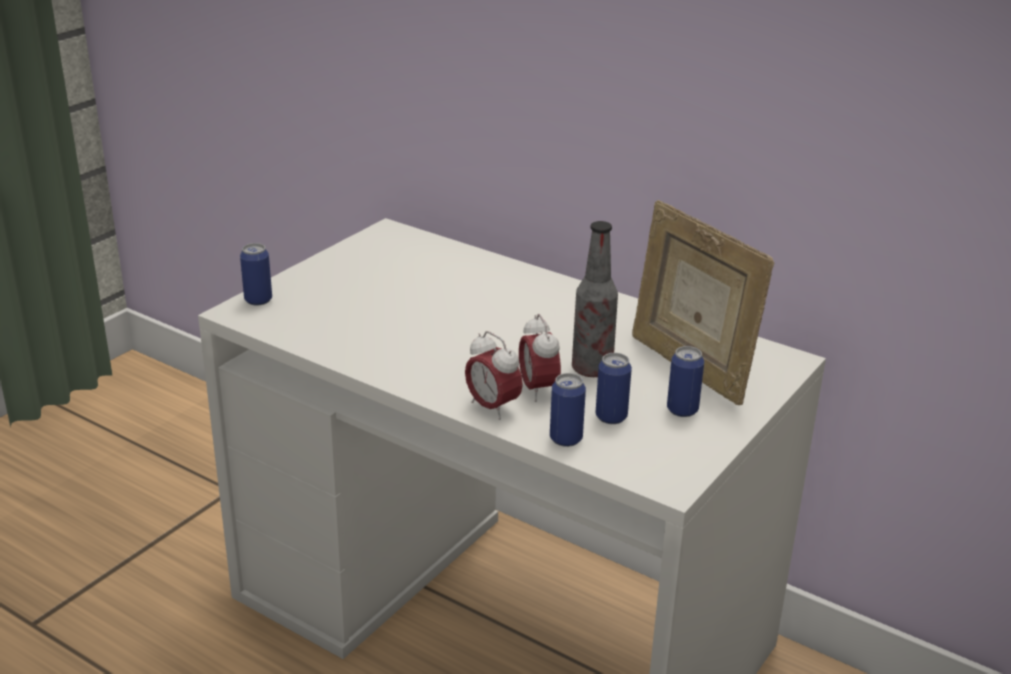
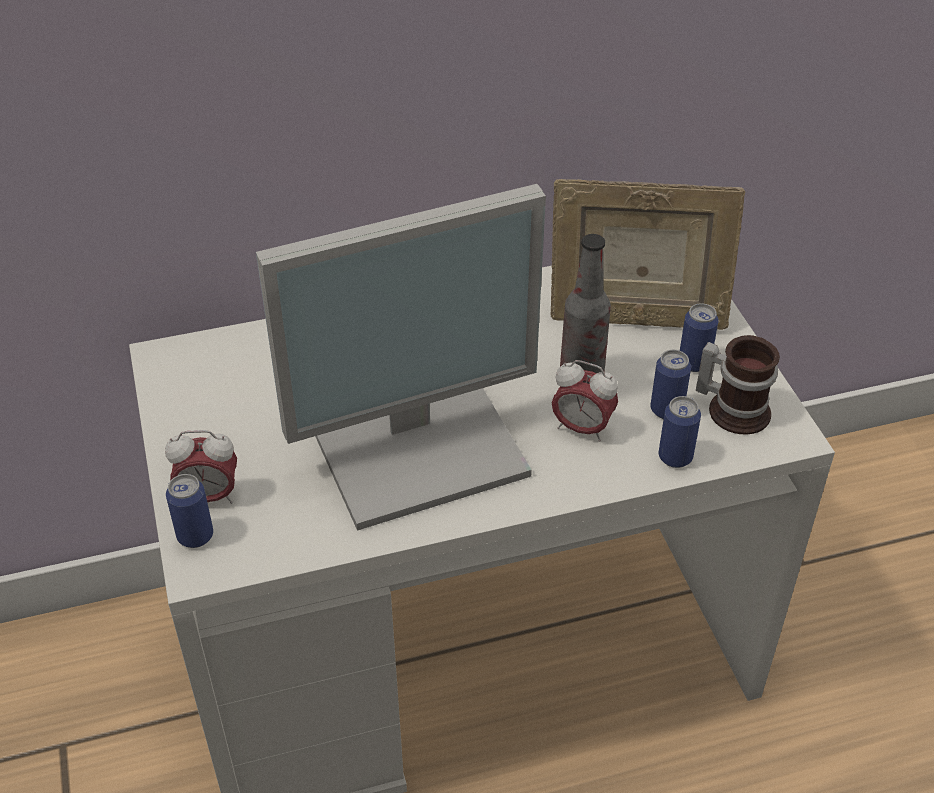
camera: 50 degrees left, 15 degrees up
alarm clock [465,331,523,420] -> alarm clock moved to [165,430,237,504]
none -> monitor [256,184,546,531]
none -> mug [696,335,780,434]

